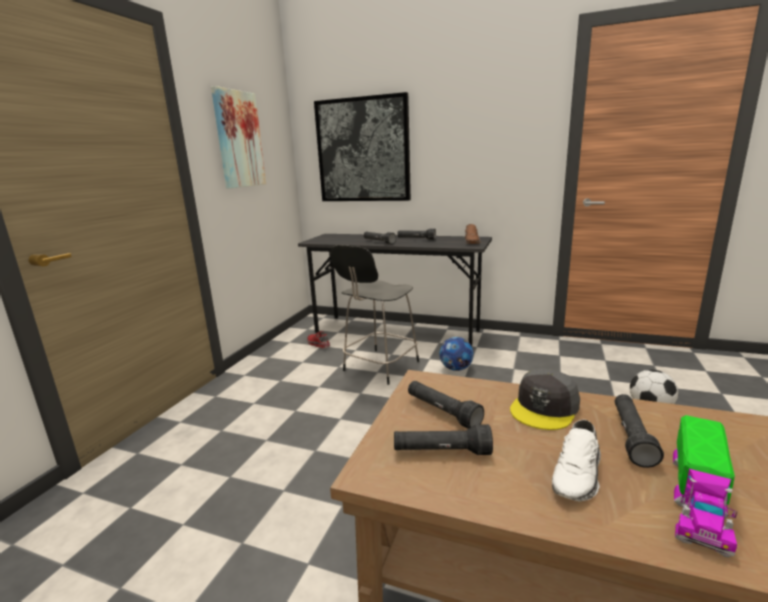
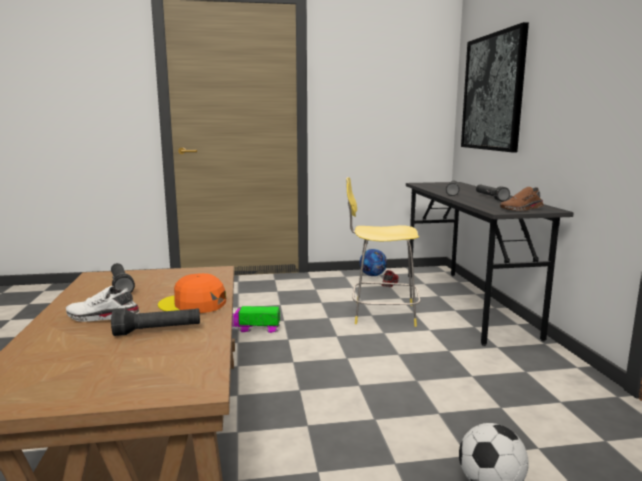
camera: 60 degrees right, 5 degrees down
picture [211,86,266,188] -> none
black stool [330,245,419,385] -> yellow stool [346,177,421,327]
black flashlight [408,381,484,429] -> none
football [439,337,474,371] -> football moved to [360,249,387,276]
grey cap [510,368,580,430] -> orange cap [158,273,226,313]
toy truck [673,415,737,558] -> toy truck moved to [232,306,280,333]

